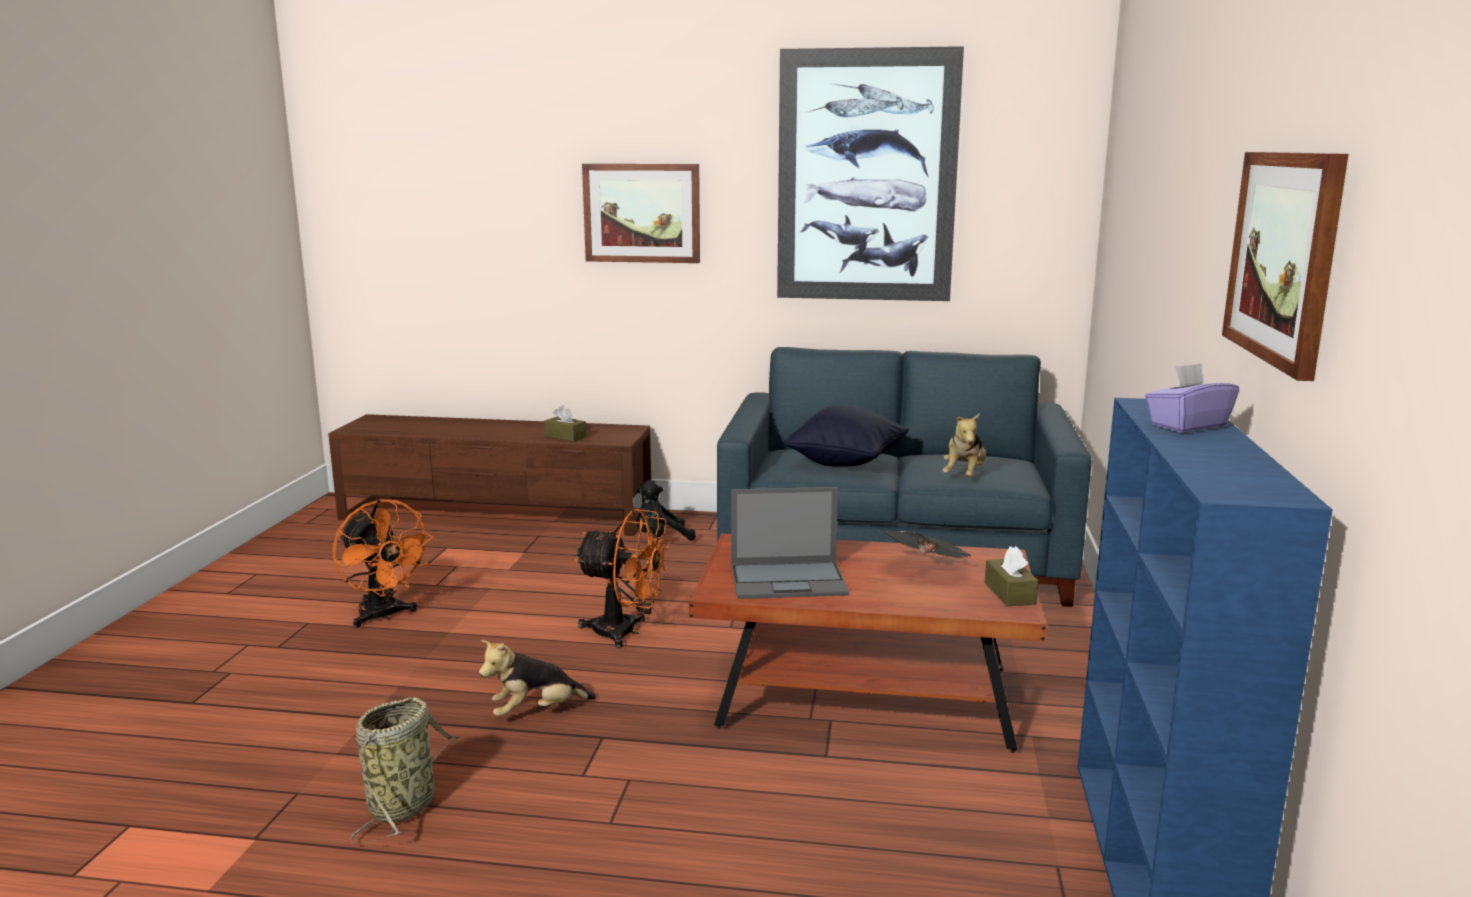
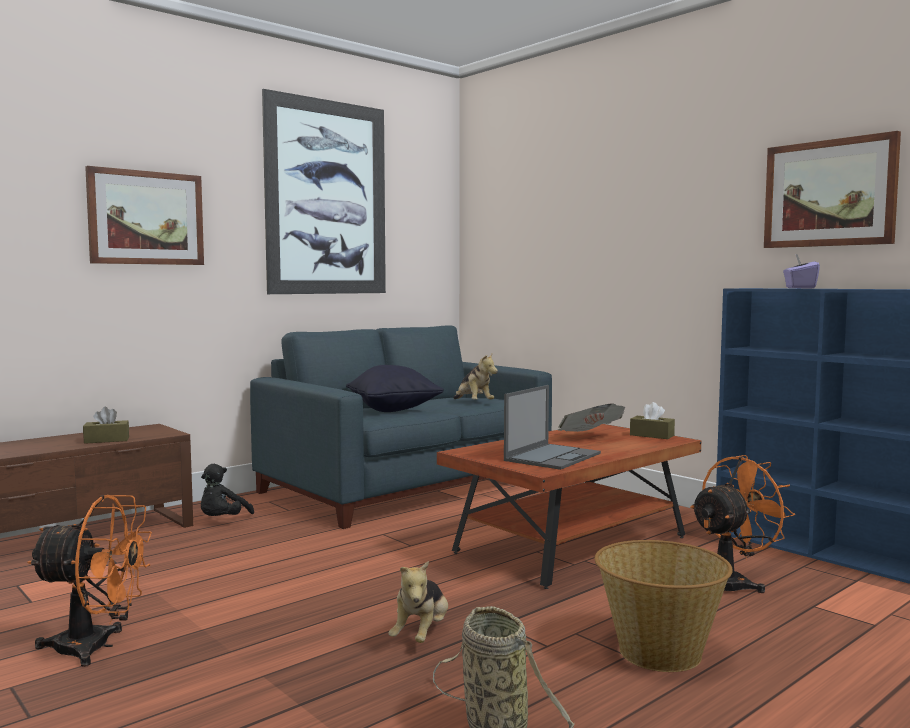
camera: 50 degrees left, 10 degrees down
orange fan [575,509,670,648] -> orange fan moved to [690,455,795,593]
none -> basket [595,540,733,672]

